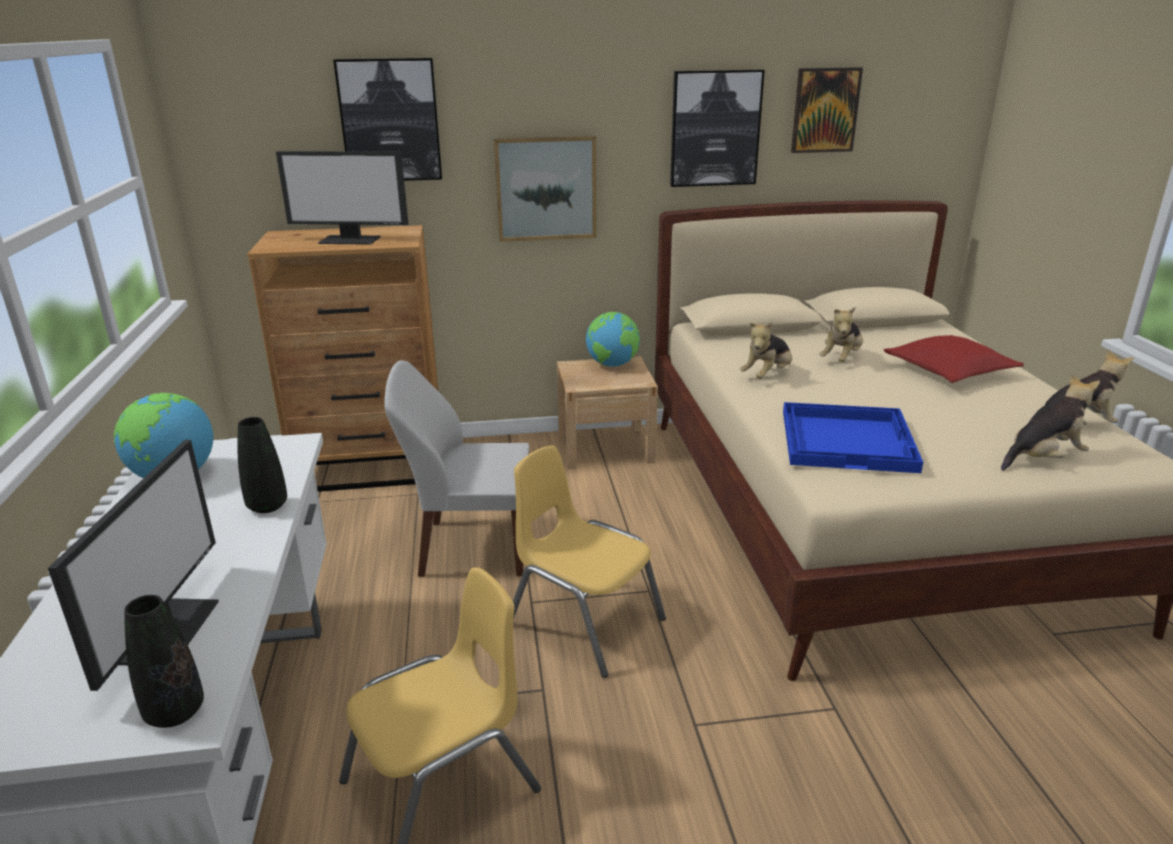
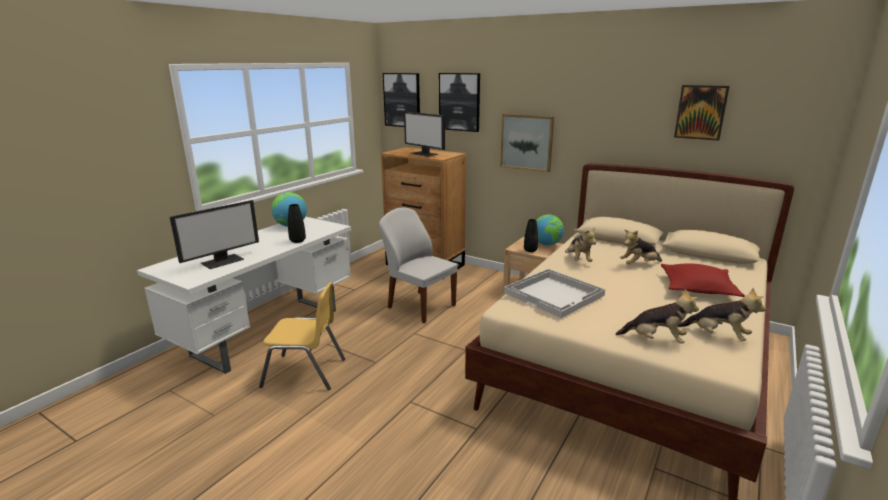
camera: 40 degrees right, 5 degrees down
black vase [124,595,204,728] -> black vase moved to [524,219,538,252]
yellow chair [513,446,666,678] -> none
picture [670,70,765,187] -> picture moved to [383,73,420,127]
plush toy [740,322,792,379] -> plush toy turned 90 degrees counterclockwise [565,227,596,262]
blue tray [783,402,923,473] -> white tray [504,269,605,318]

